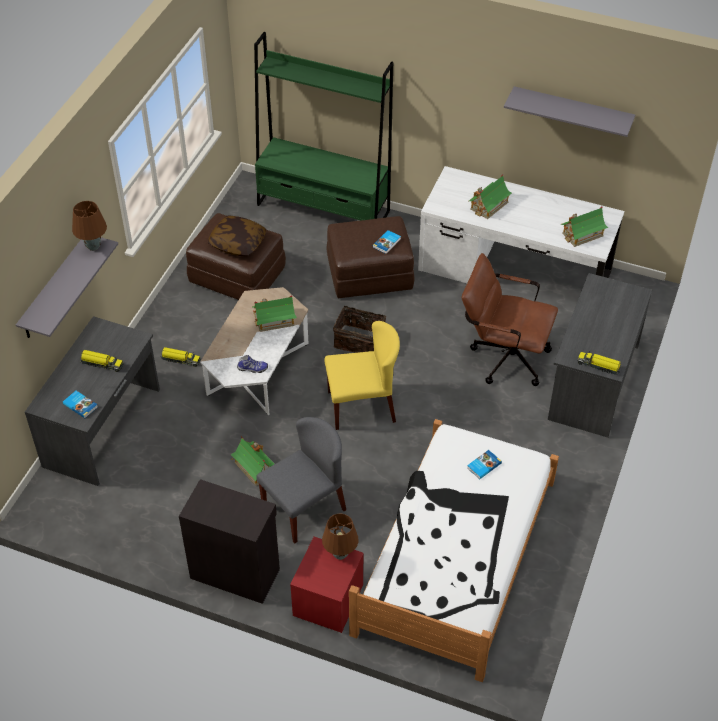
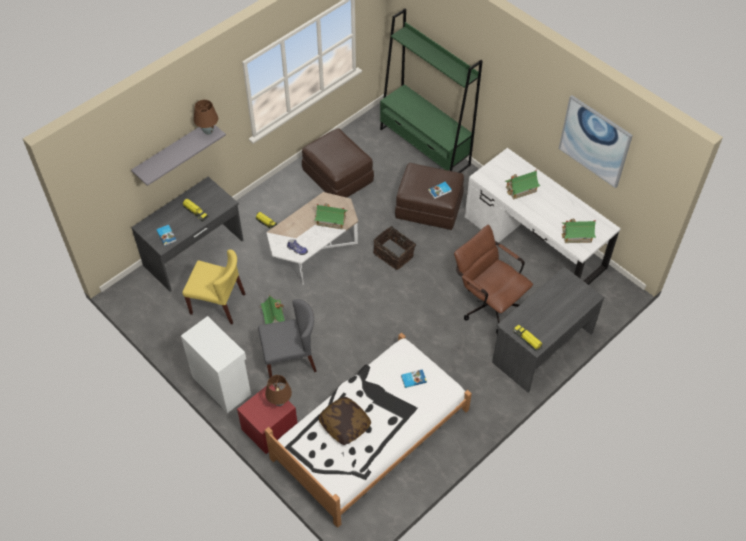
camera: 25 degrees right, 5 degrees up
black cabinet [179,479,280,604] -> white cabinet [181,316,251,413]
pillow [208,216,266,256] -> pillow moved to [318,397,371,445]
yellow chair [324,321,400,430] -> yellow chair moved to [182,249,245,325]
grey shelf [504,86,635,137] -> picture [559,95,633,188]

